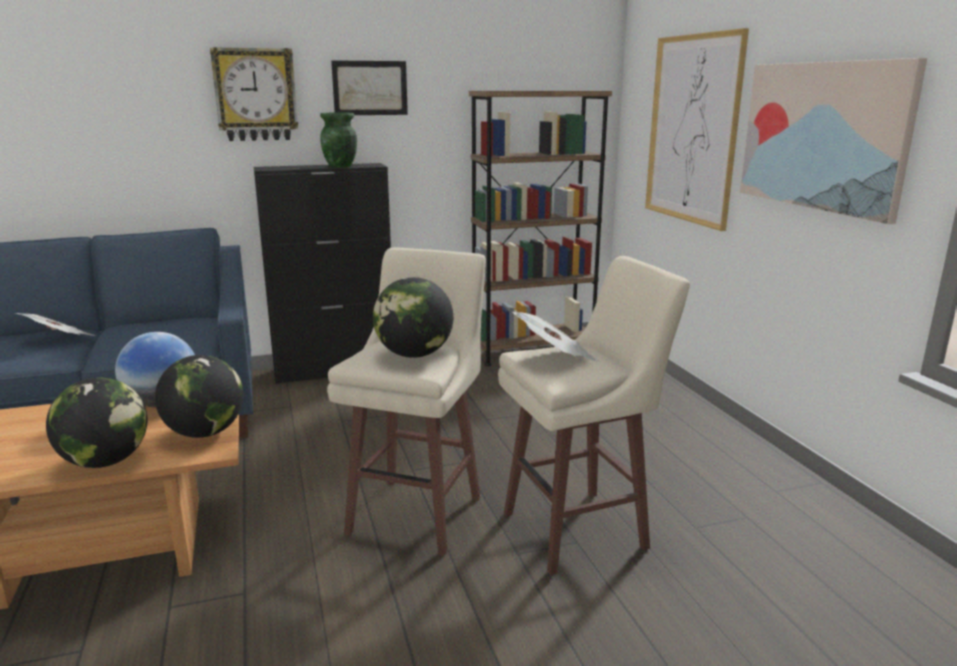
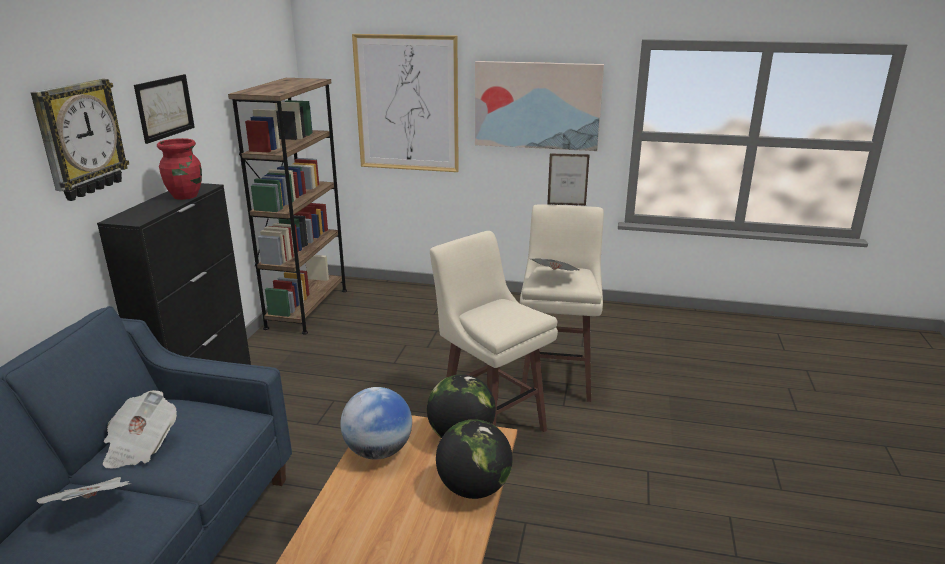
camera: 60 degrees left, 5 degrees up
green vase [320,112,357,168] -> red vase [157,138,202,200]
globe [373,277,453,358] -> none
none -> newspaper [103,390,177,468]
none -> picture frame [547,153,590,206]

